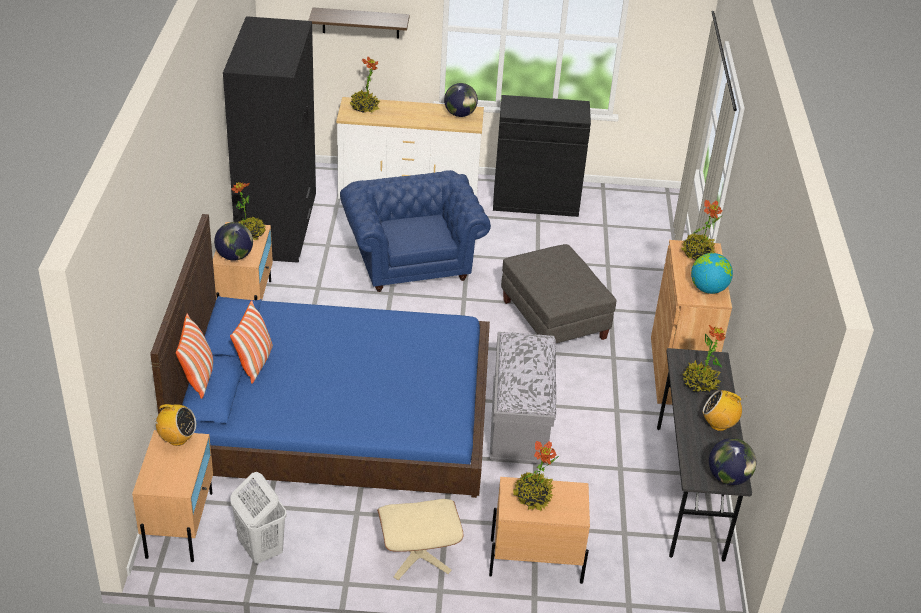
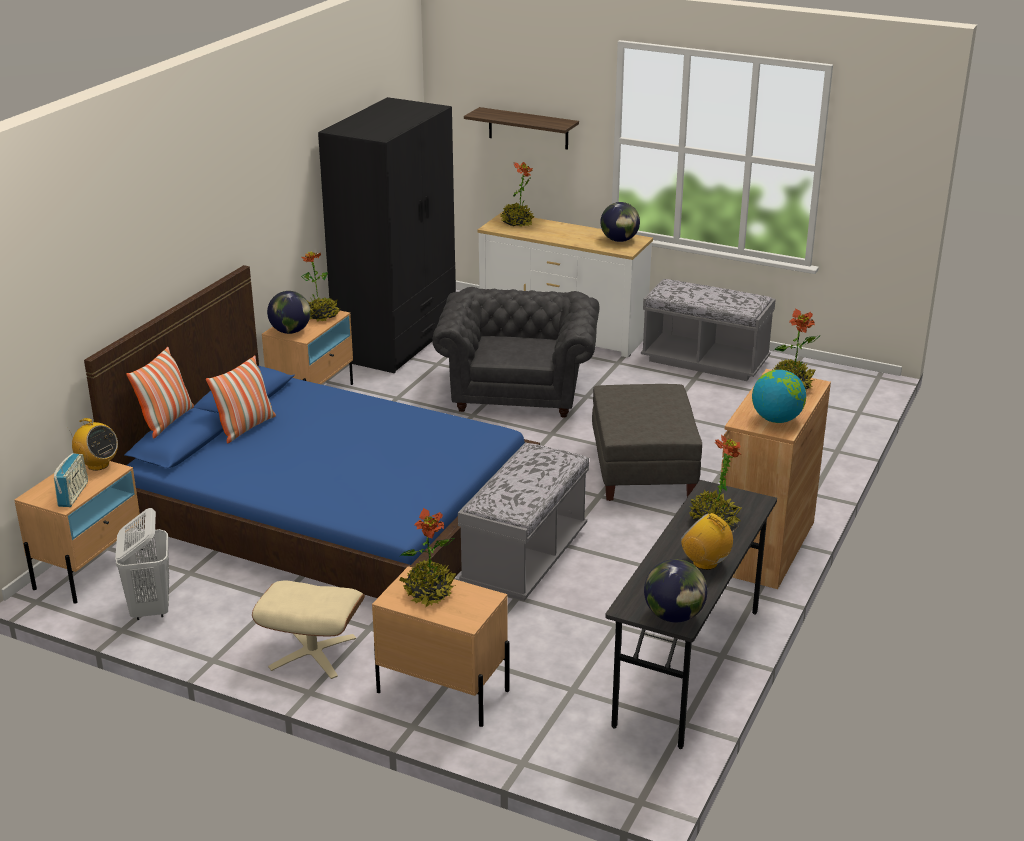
camera: 25 degrees right, 10 degrees down
blue armchair [340,170,491,292] -> grey armchair [432,287,599,418]
black cabinet [493,95,591,217] -> grey bench [641,279,776,381]
none -> radio [54,453,88,507]

